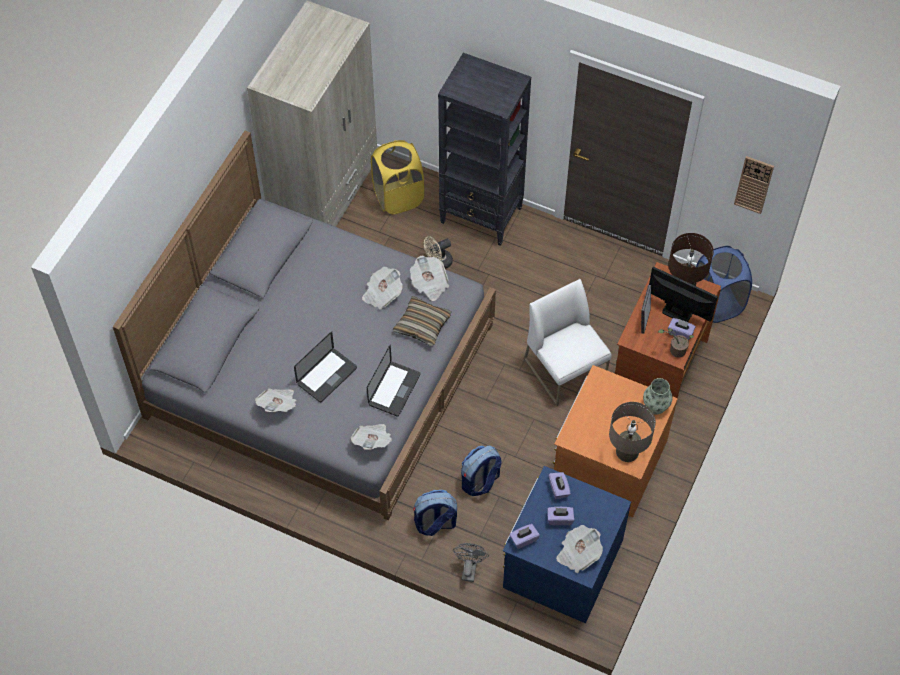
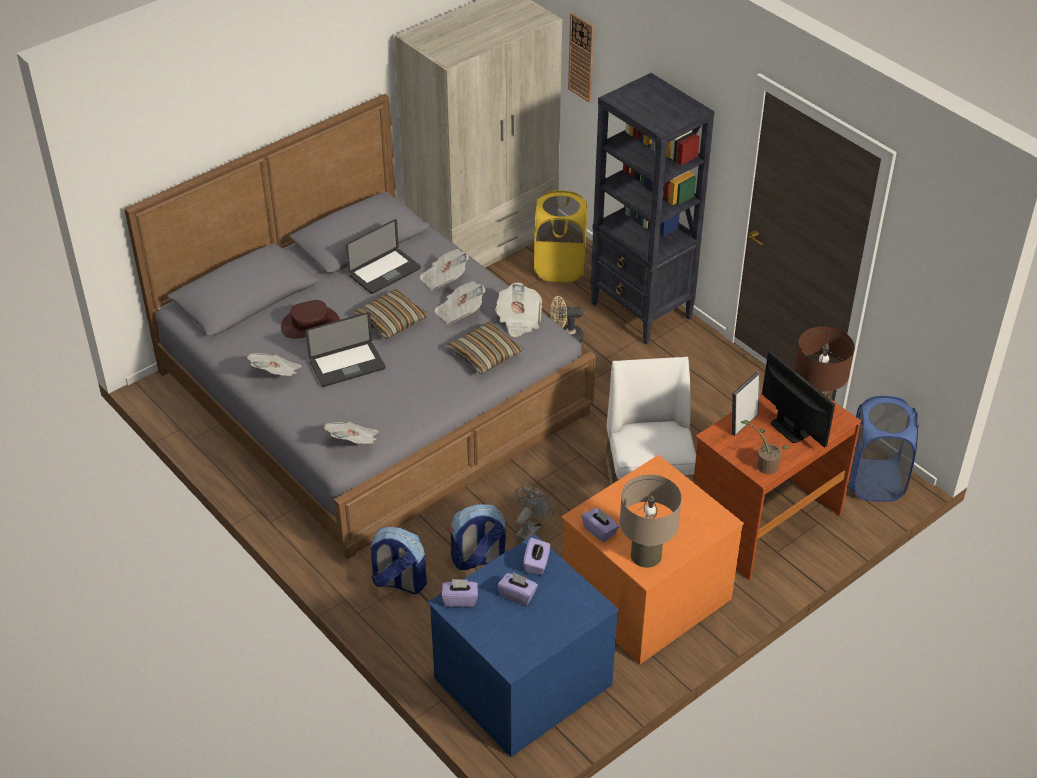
camera: 25 degrees right, 15 degrees down
laptop [367,345,421,417] -> laptop moved to [346,219,421,294]
grey fan [453,543,489,582] -> grey fan moved to [515,487,554,541]
newspaper [556,525,603,573] -> newspaper moved to [420,249,469,290]
vase [643,378,672,415] -> none
purple tissue box [668,318,696,340] -> purple tissue box moved to [582,508,619,542]
wall clock [734,156,774,214] -> wall clock moved to [568,13,594,103]
none -> brown hat [281,300,340,339]
none -> pillow [353,288,429,339]

